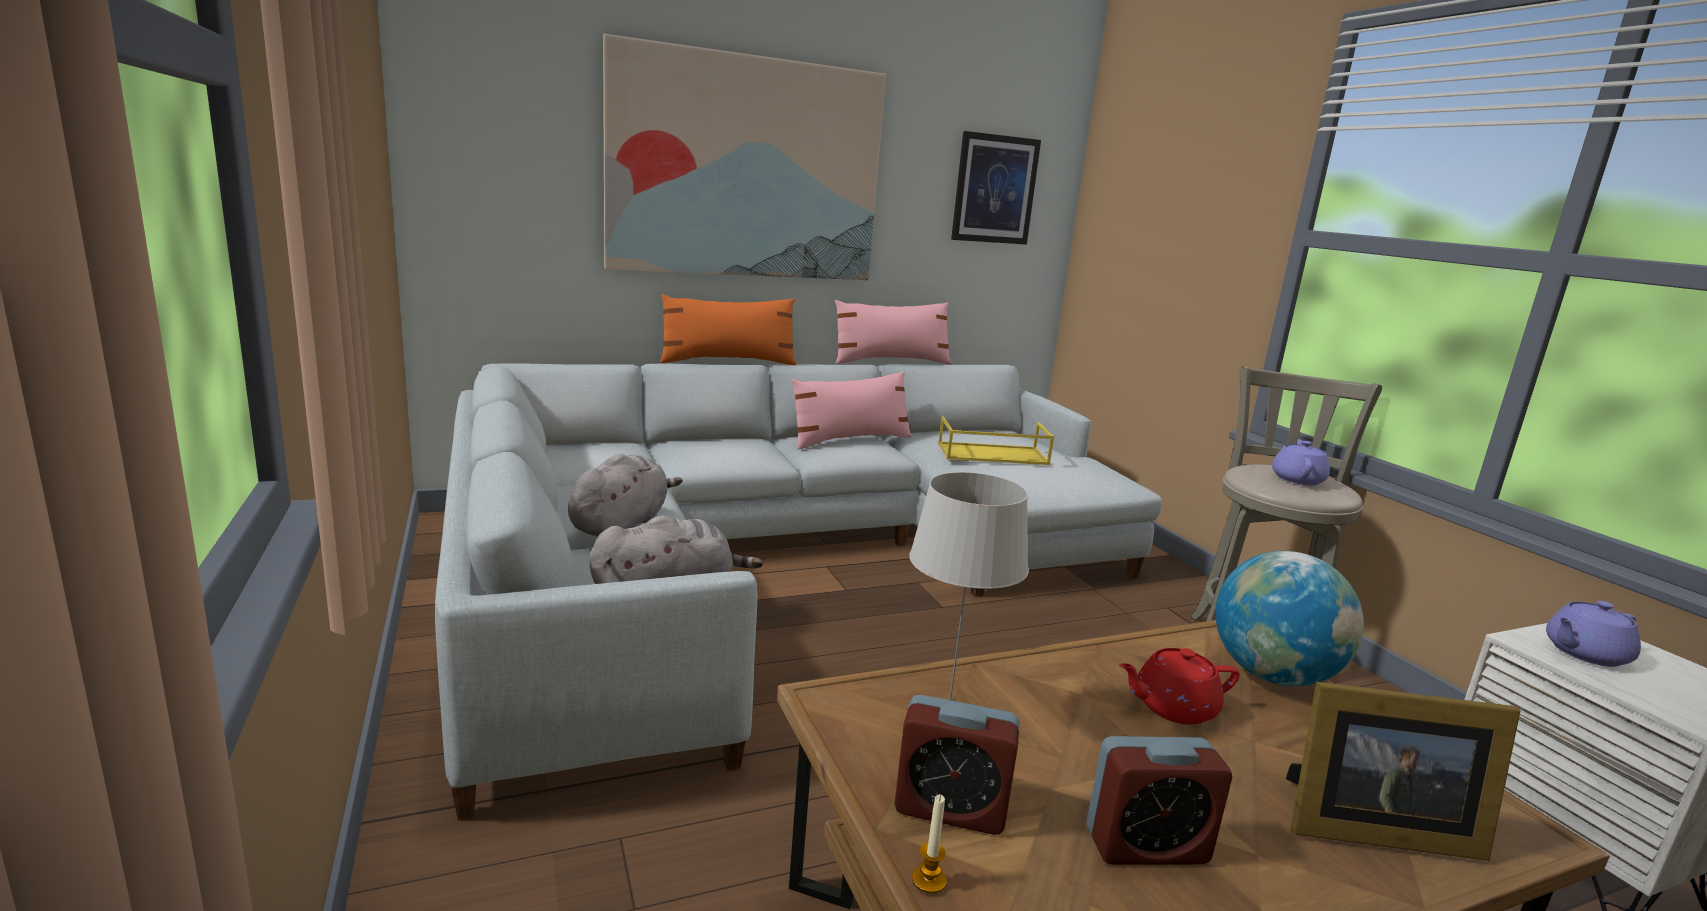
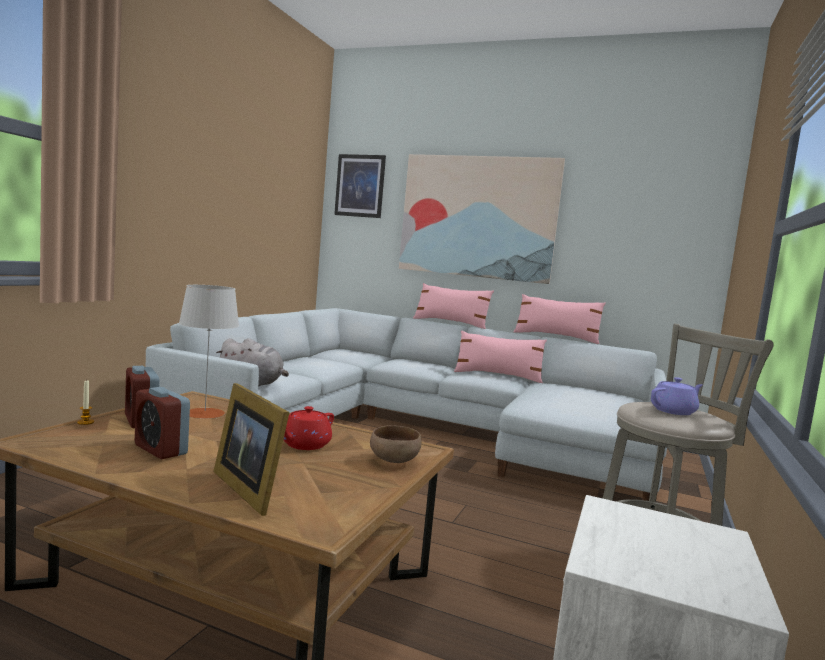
camera: 45 degrees right, 10 degrees down
grey plush toy [568,454,683,536] -> none
orange pillow [660,294,797,365] -> pink pillow [413,283,494,329]
yellow tray [938,417,1054,465] -> none
picture [951,131,1041,245] -> picture moved to [334,154,386,218]
red teapot [1119,648,1240,725] -> red teapot turned 90 degrees counterclockwise [283,406,334,450]
globe [1215,551,1364,686] -> brown bowl [370,425,421,463]
purple teapot [1546,601,1641,667] -> none

